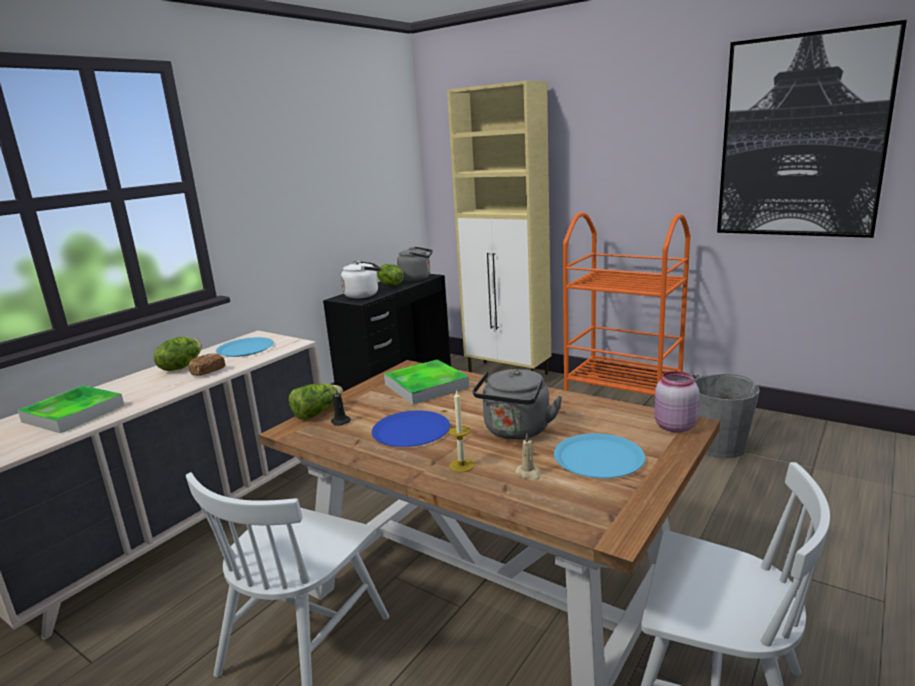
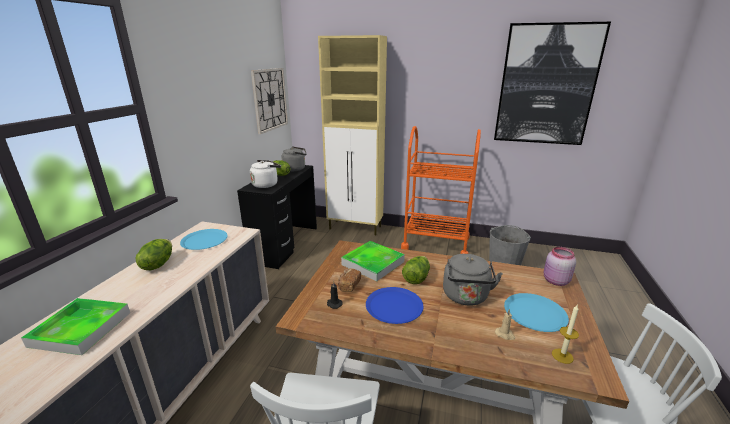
camera: 20 degrees left, 5 degrees up
bread [188,353,225,376] -> bread moved to [338,268,361,292]
lettuce [289,384,343,420] -> lettuce moved to [402,256,430,284]
candle [448,390,474,472] -> candle moved to [552,305,579,364]
none -> wall clock [251,68,288,134]

